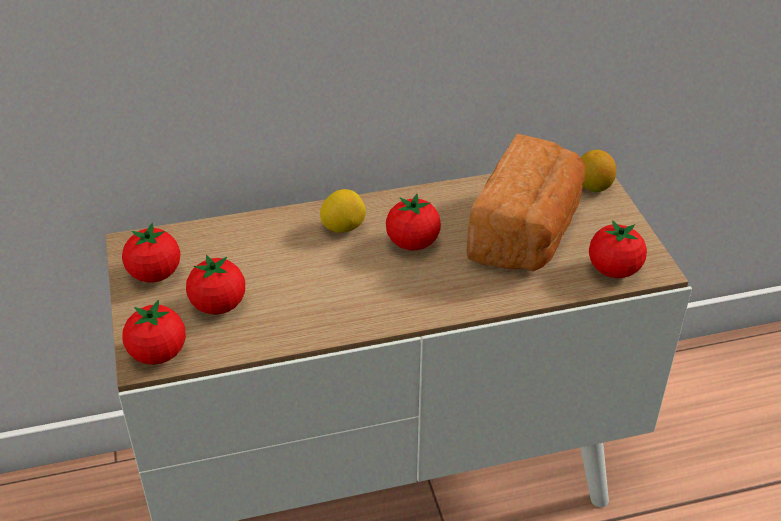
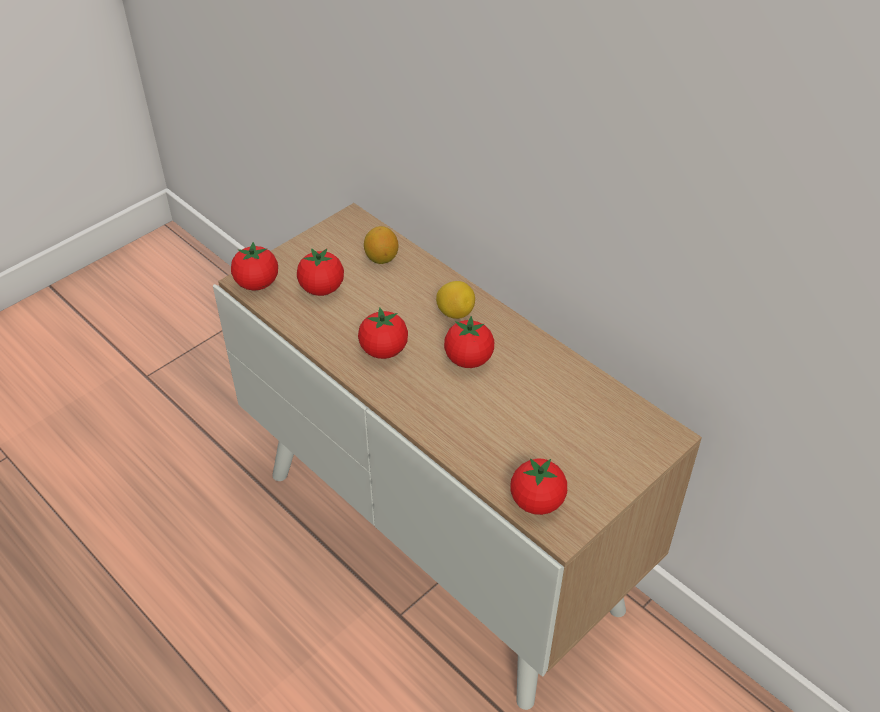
camera: 60 degrees right, 5 degrees up
tomato [122,223,180,283] -> tomato moved to [358,307,408,359]
bread [467,134,585,271] -> none
lemon [581,150,616,192] -> lemon moved to [364,226,399,264]

